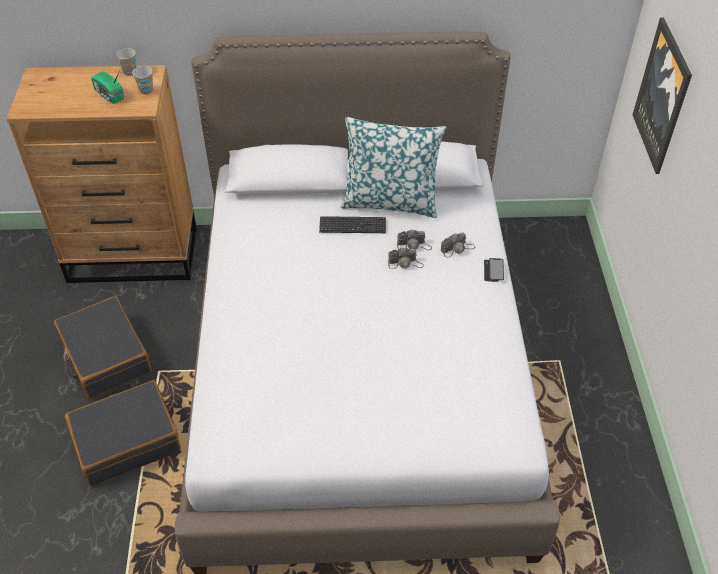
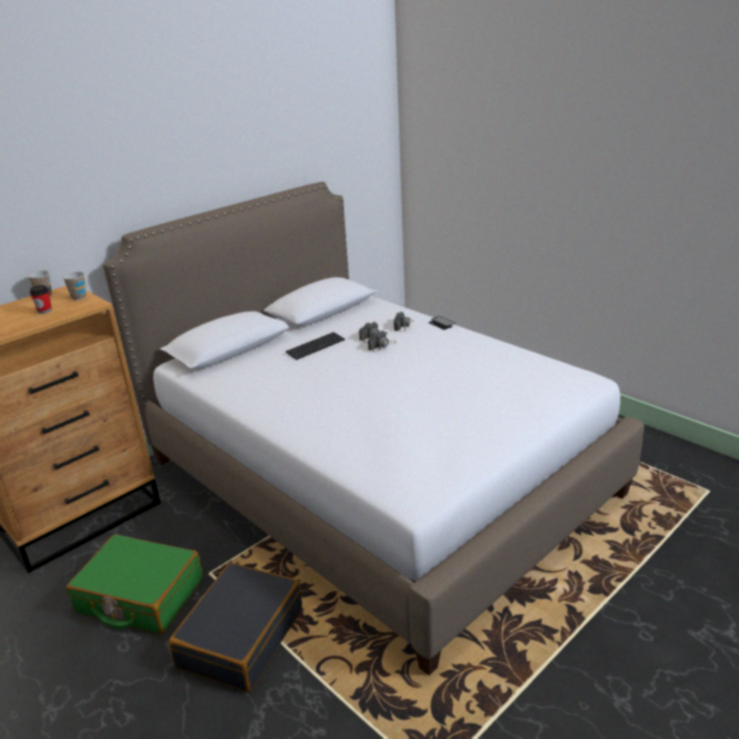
camera: 40 degrees left, 20 degrees down
black suitcase [54,296,152,399] -> green suitcase [66,534,203,634]
radio [91,70,124,104] -> cup [30,285,52,314]
pillow [341,117,446,218] -> none
picture [633,17,692,174] -> none

